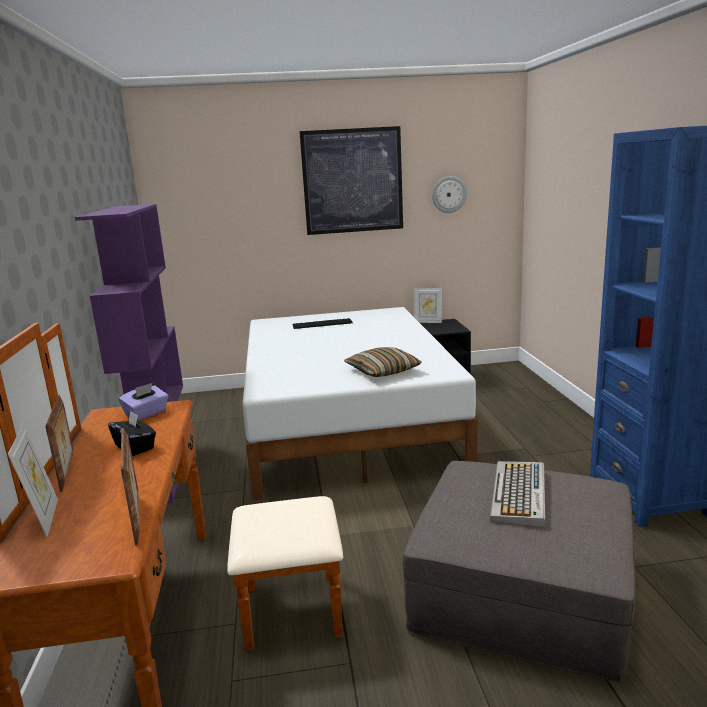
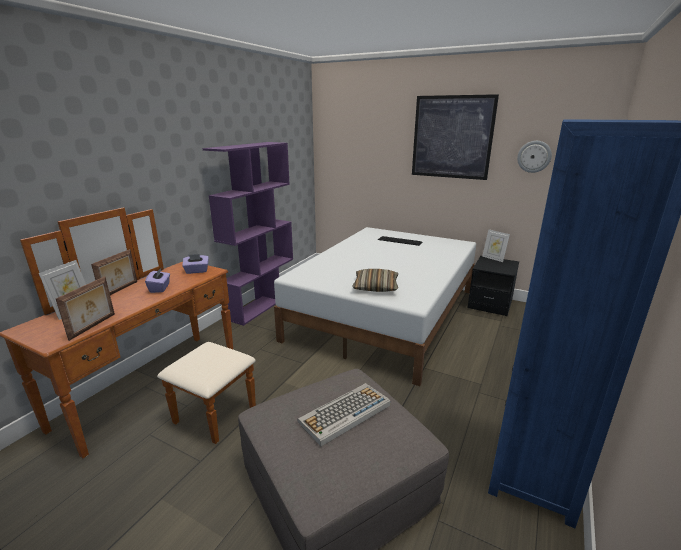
camera: 35 degrees right, 5 degrees up
black tissue box [108,411,156,456] -> purple tissue box [145,268,170,293]

